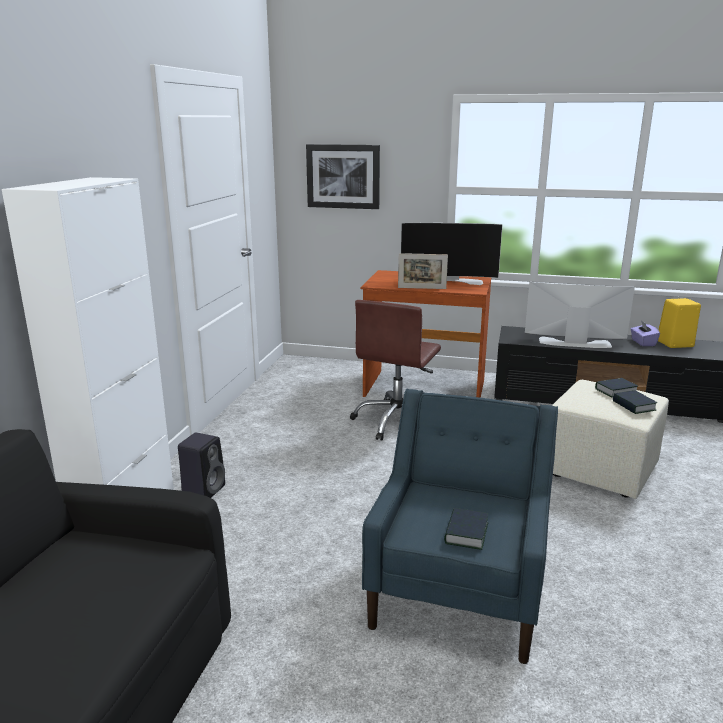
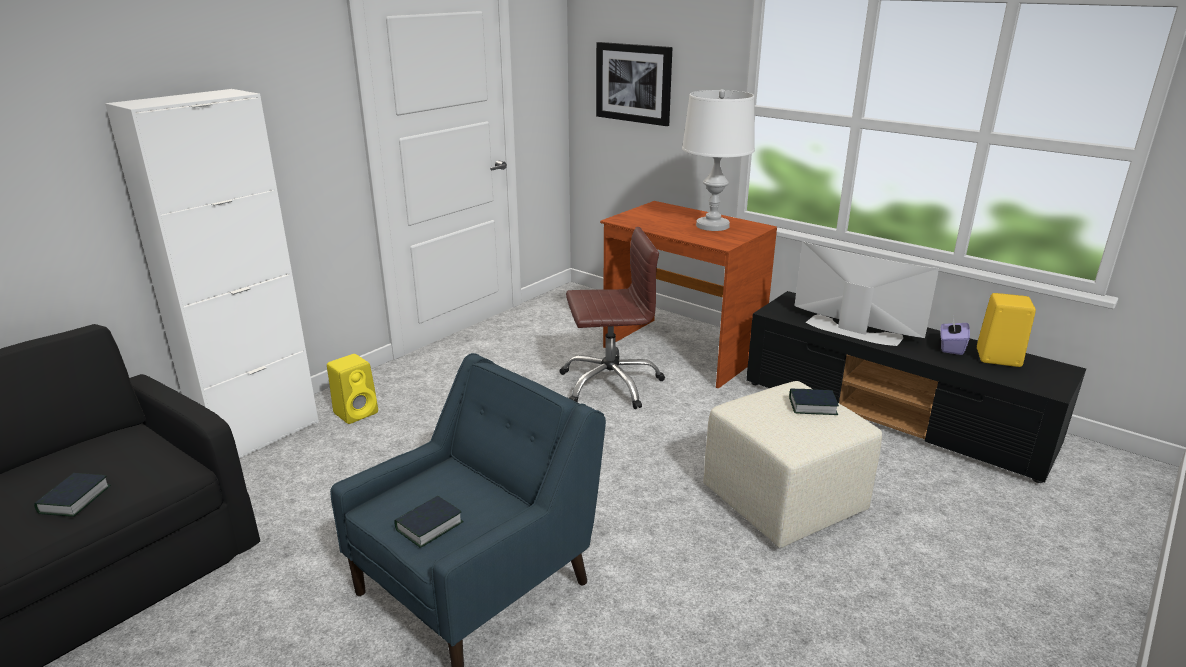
camera: 25 degrees right, 5 degrees up
black speaker [178,433,225,498] -> yellow speaker [327,354,378,424]
brown office chair [350,300,441,441] -> brown office chair turned 150 degrees counterclockwise [559,227,665,409]
picture frame [398,253,448,289] -> none
television [401,223,503,285] -> white table lamp [682,89,755,231]
book [613,390,658,414] -> book moved to [34,473,111,517]

